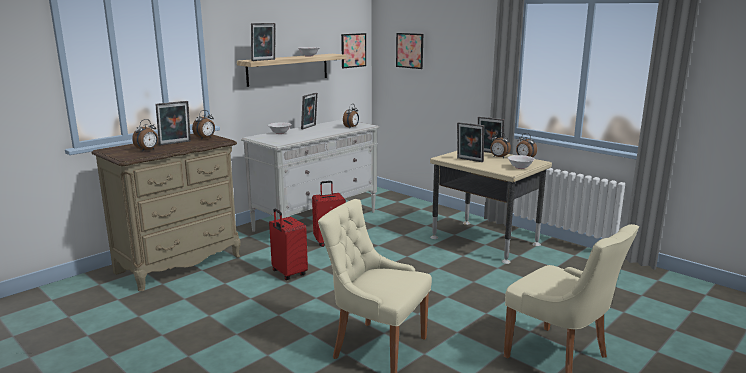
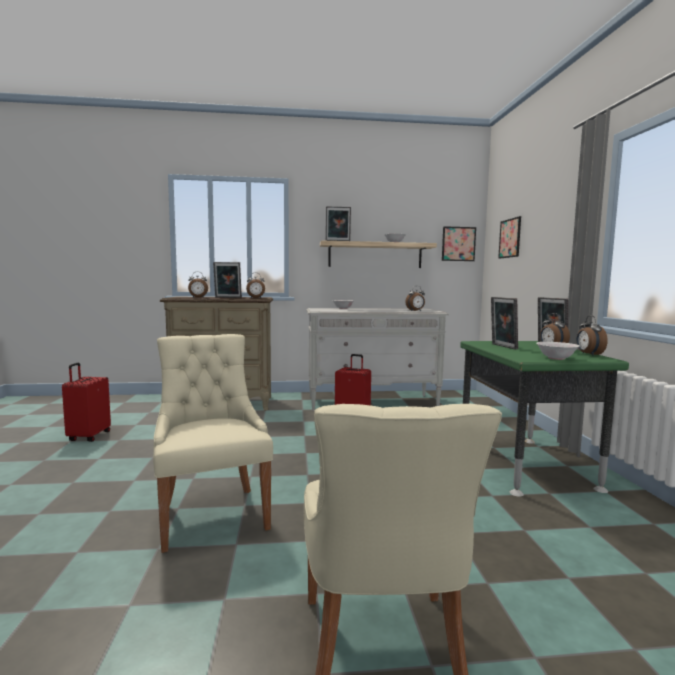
camera: 40 degrees right, 10 degrees down
red suitcase [269,209,308,280] -> red suitcase moved to [62,363,111,442]
picture frame [301,93,318,130] -> none
beige desk [430,151,552,264] -> green desk [460,341,629,497]

